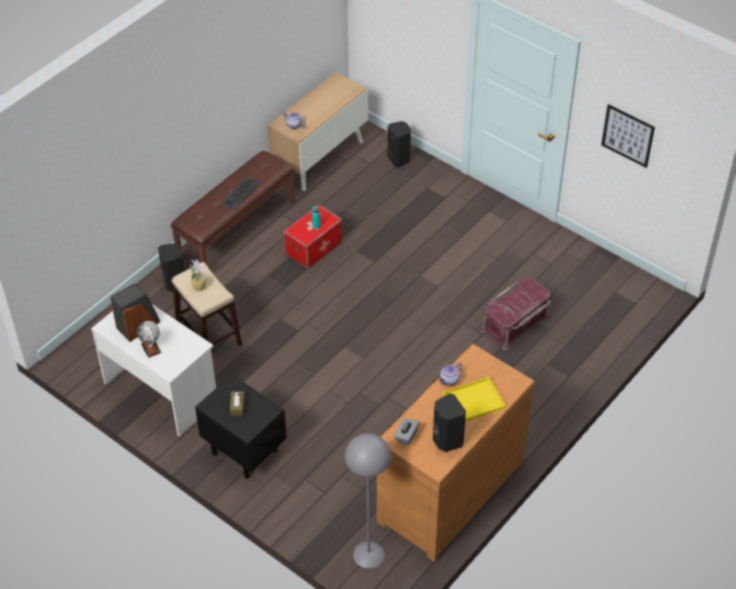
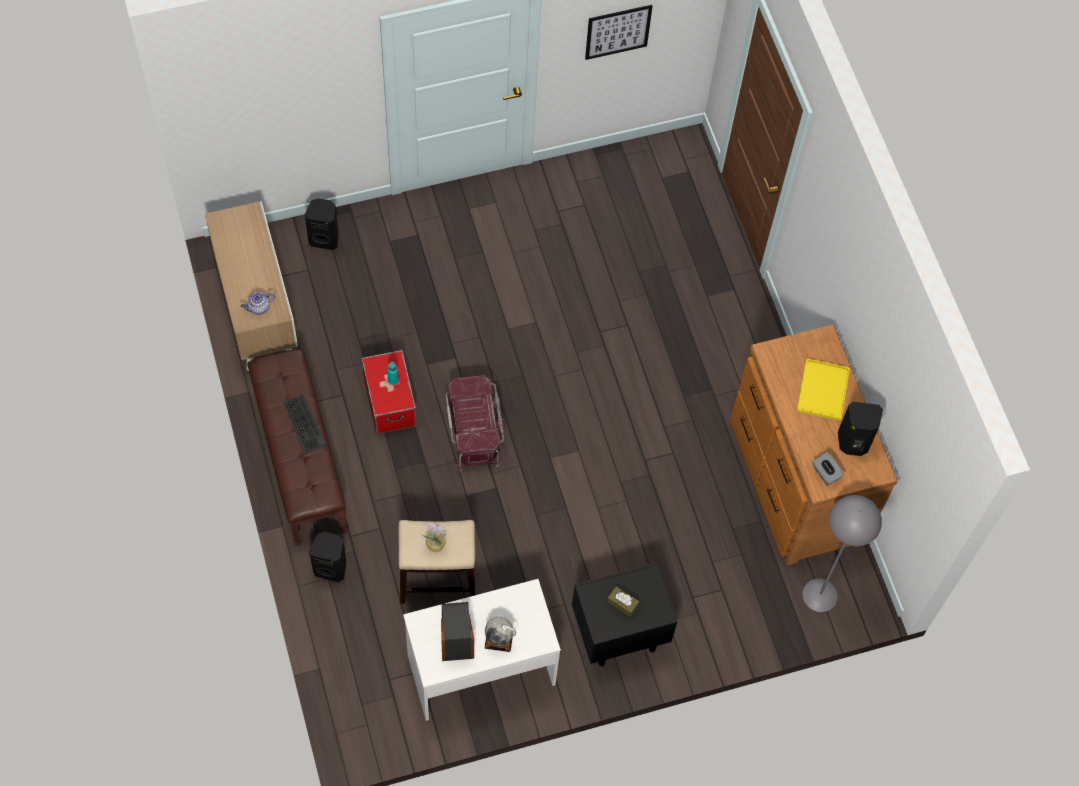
camera: 60 degrees left, 15 degrees up
teapot [439,362,462,385] -> none
red storage box [481,278,550,350] -> red storage box moved to [445,375,504,471]

